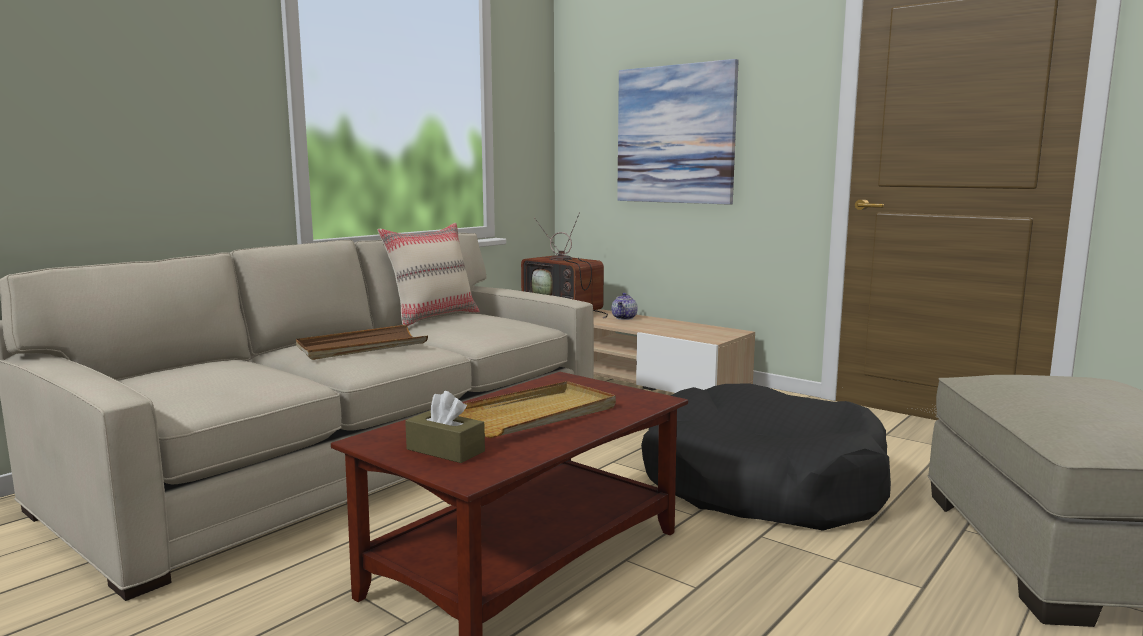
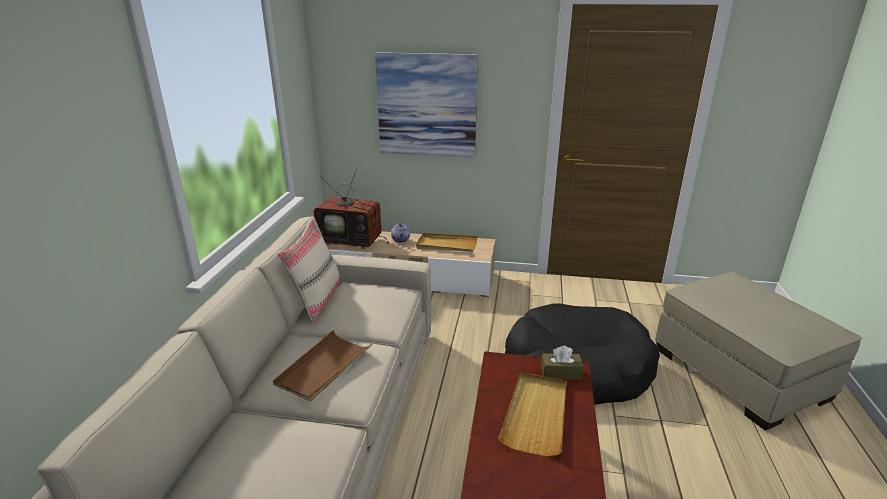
camera: 30 degrees left, 15 degrees up
brown tissue box [405,391,485,463] -> brown tissue box moved to [541,346,584,380]
none -> beige tray [416,233,478,252]

